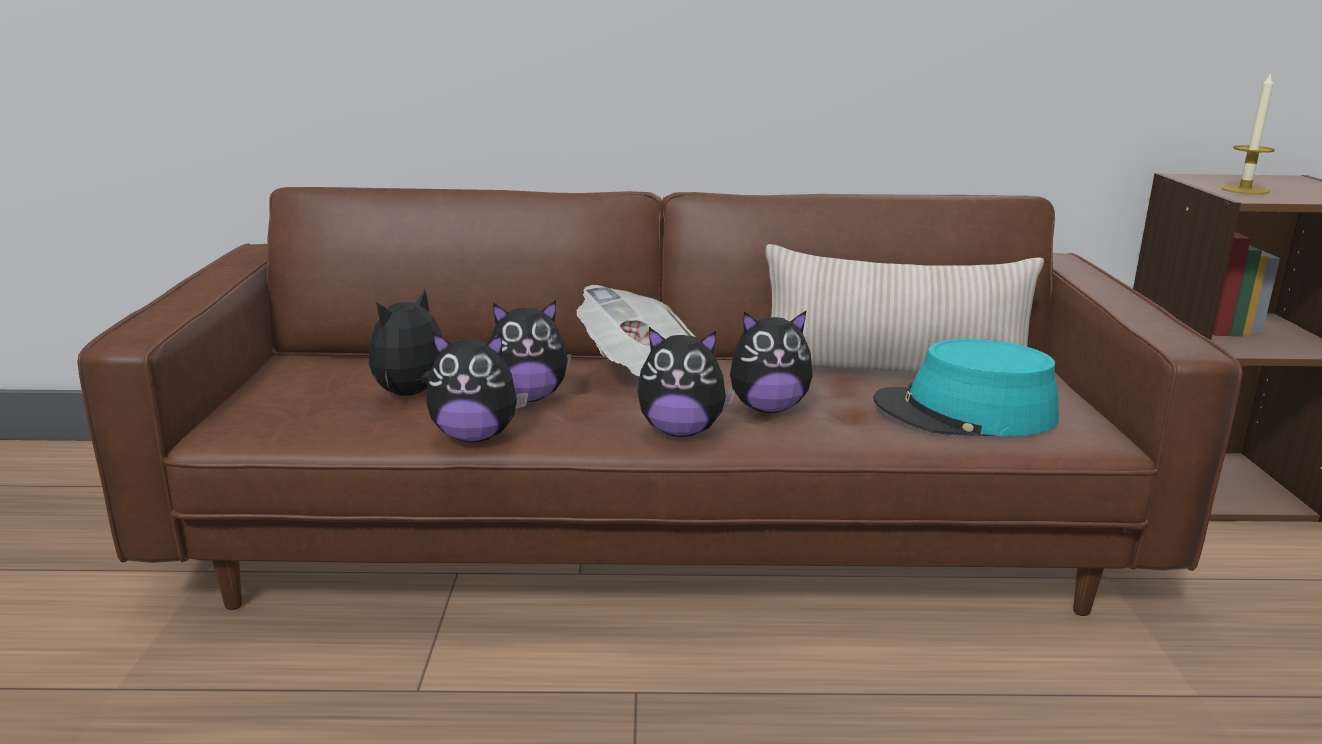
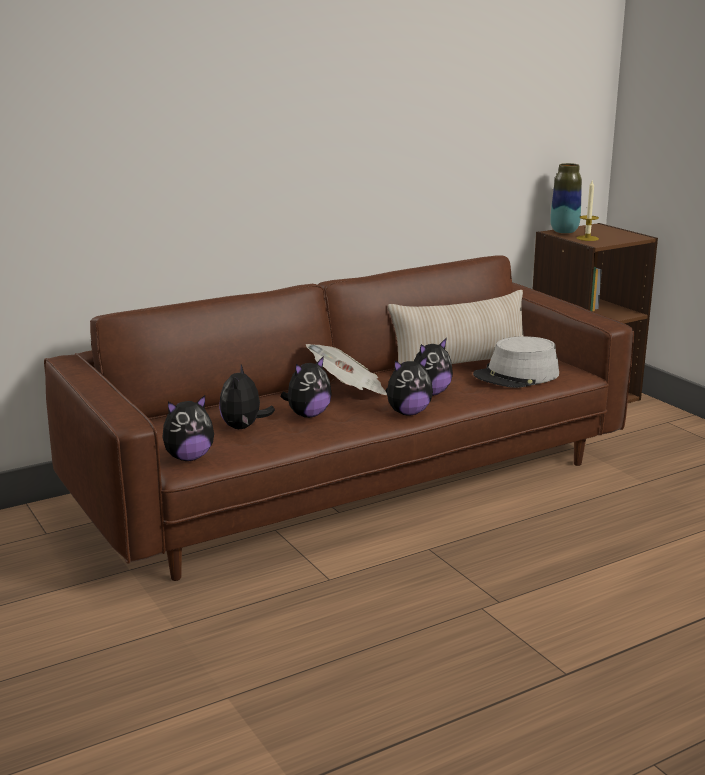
camera: 30 degrees left, 0 degrees up
plush toy [426,332,528,442] -> plush toy moved to [162,395,214,461]
turquoise hat [873,339,1059,436] -> grey hat [473,336,559,388]
none -> vase [550,163,582,234]

